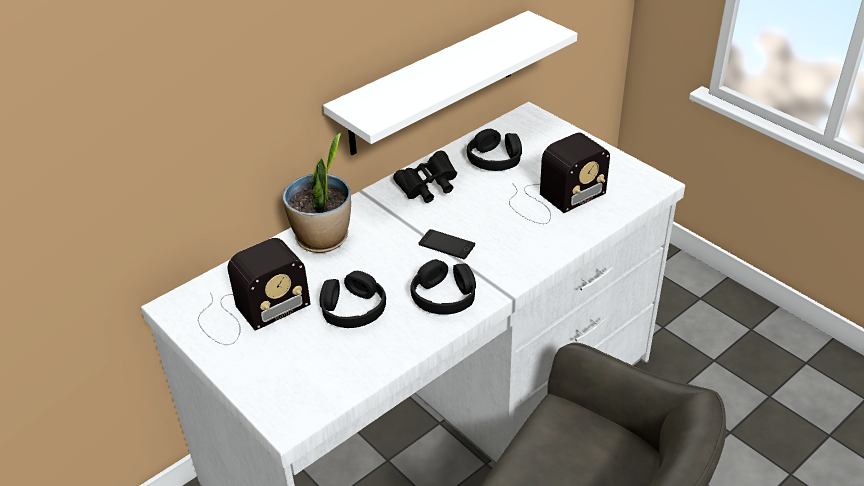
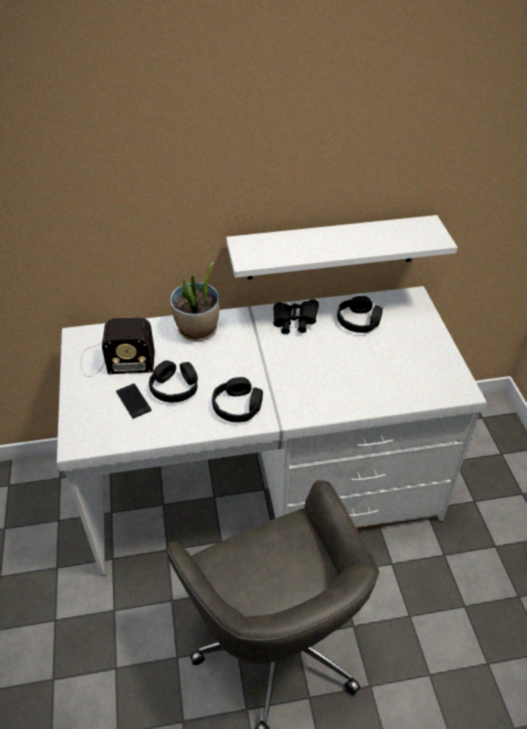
camera: 30 degrees right, 5 degrees up
phone [419,229,475,259] -> phone moved to [116,384,151,418]
radio [509,132,610,224] -> none

